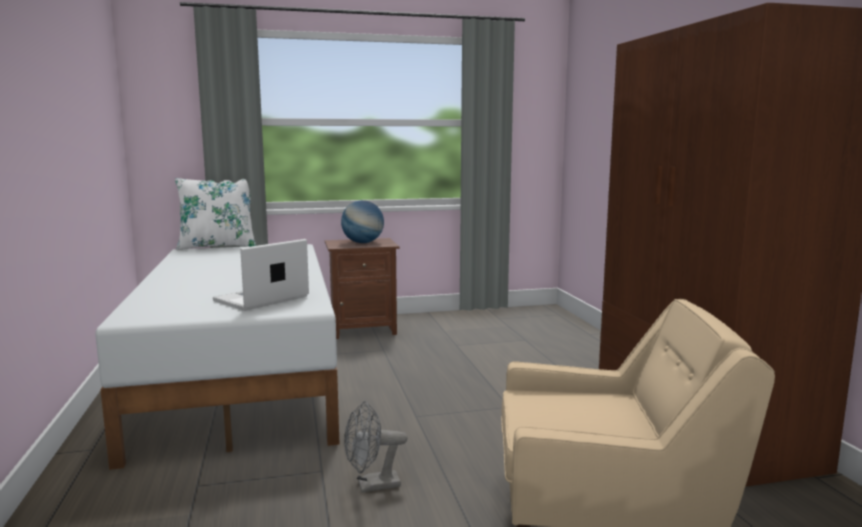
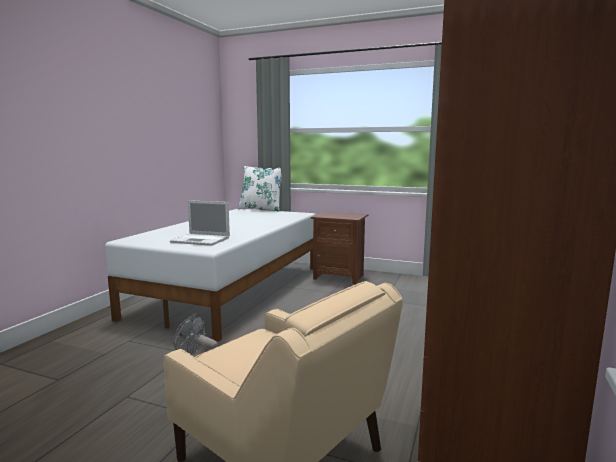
camera: 35 degrees right, 0 degrees up
laptop [213,239,309,311] -> laptop turned 150 degrees counterclockwise [170,200,230,246]
globe [341,200,384,243] -> none

